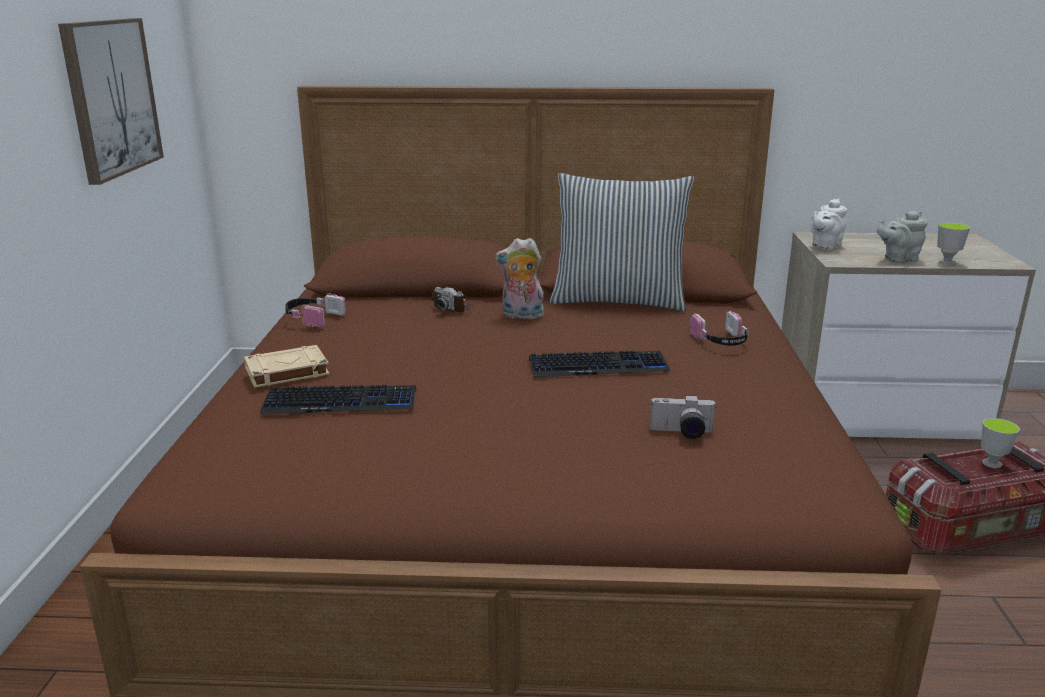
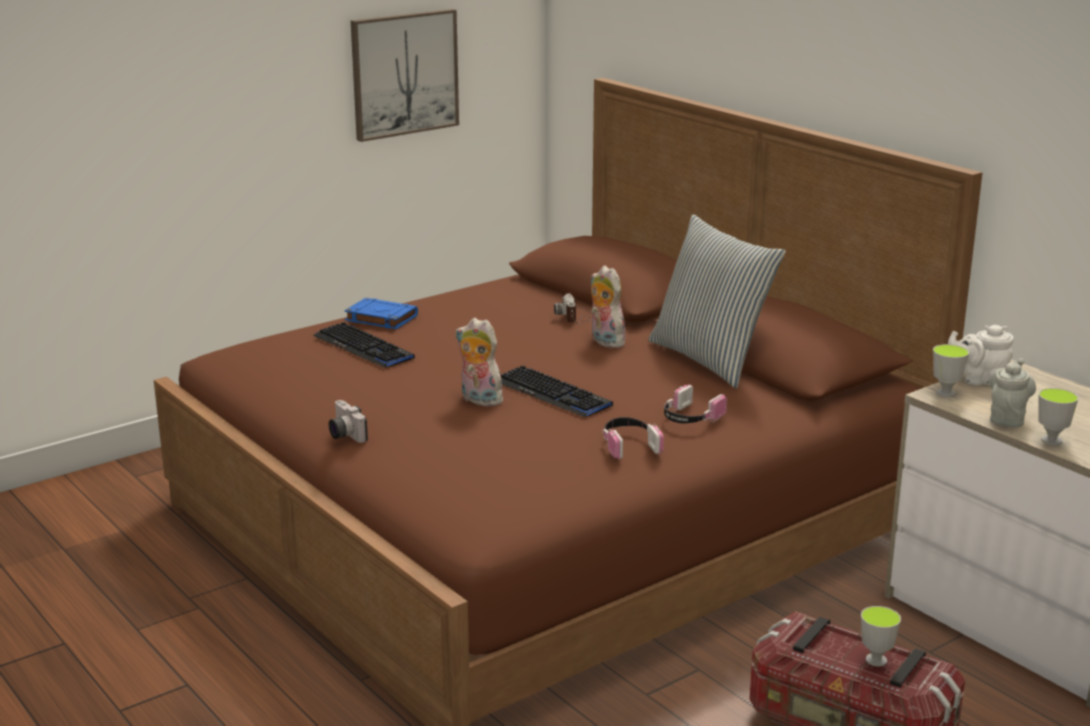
camera: 50 degrees right, 0 degrees up
beige book [244,345,330,388] -> blue book [344,298,418,329]
headphones [285,293,346,327] -> headphones moved to [602,417,664,459]
camera [650,395,717,439] -> camera moved to [329,400,368,443]
grey teapot [877,211,928,263] -> grey teapot turned 75 degrees clockwise [990,358,1036,427]
none -> plush toy [455,318,503,406]
none -> cup [933,344,969,397]

